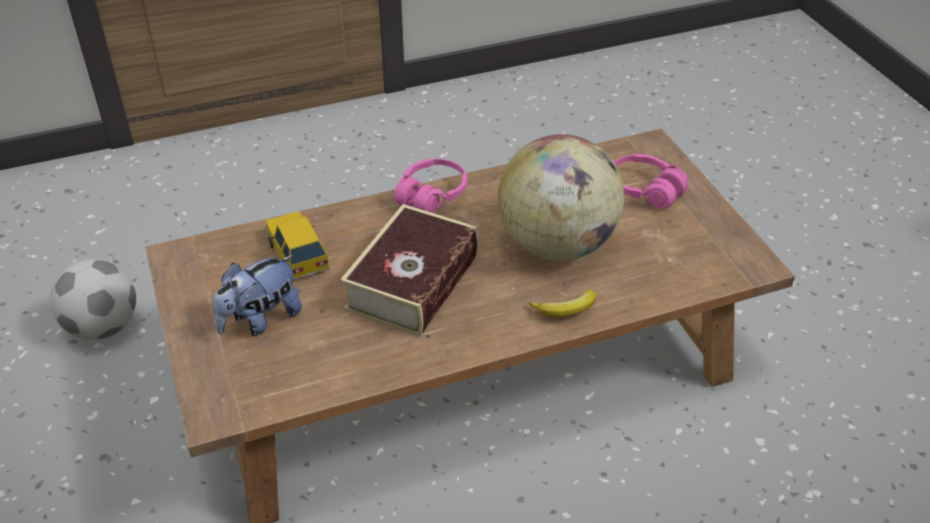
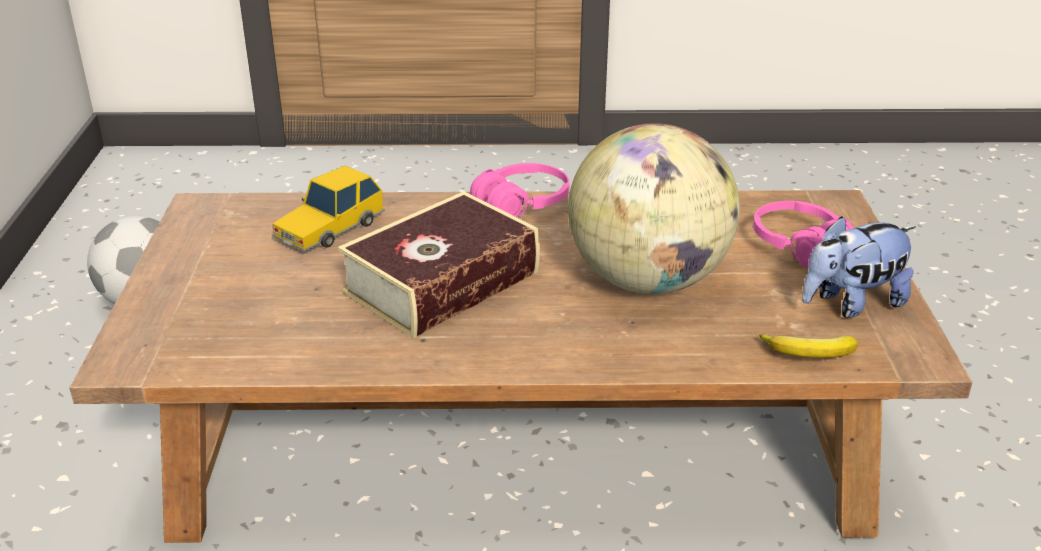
camera: 20 degrees right, 10 degrees down
plush toy [213,255,302,336] -> plush toy moved to [802,216,916,318]
toy car [265,211,330,280] -> toy car turned 135 degrees counterclockwise [272,166,385,252]
banana [528,289,596,317] -> banana moved to [759,334,858,358]

